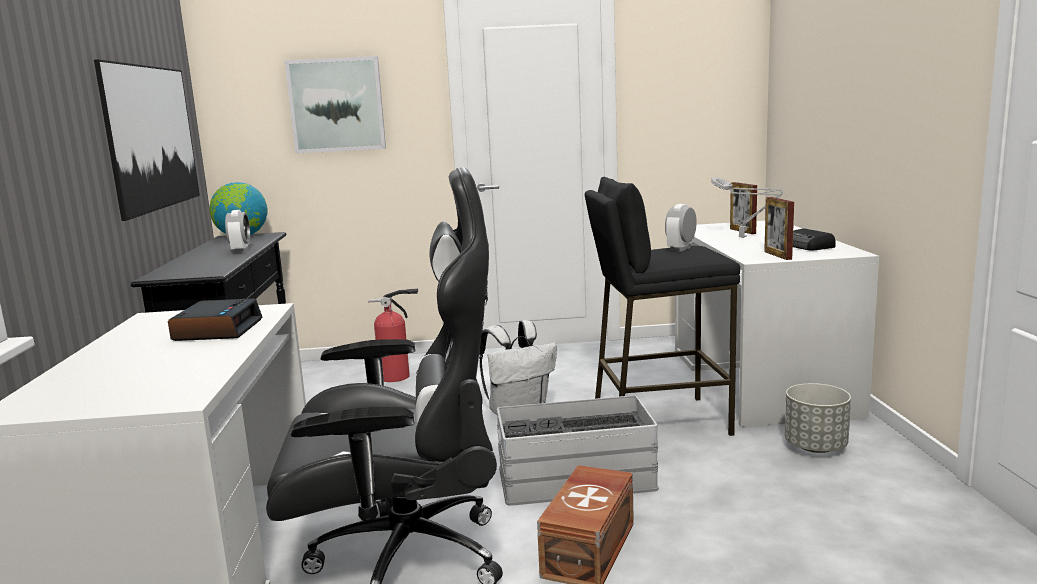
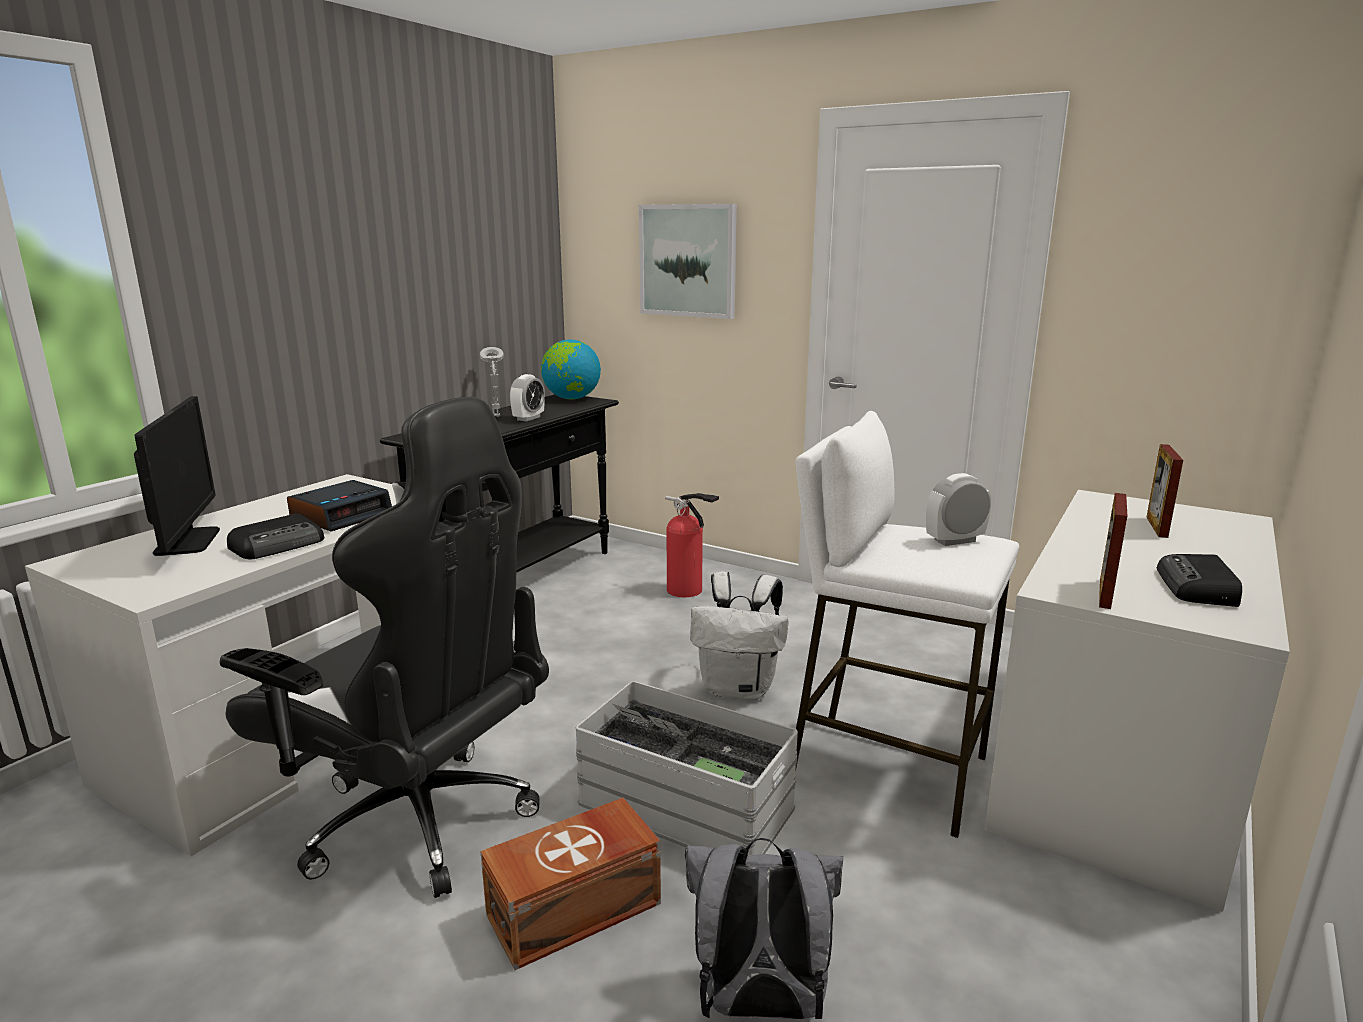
camera: 35 degrees right, 5 degrees up
picture [94,59,200,221] -> none
black stool [585,177,740,436] -> white stool [795,411,1019,839]
grey table lamp [711,177,783,238] -> grey table lamp moved to [480,347,504,417]
grey planter [785,383,851,453] -> none
none -> monitor [134,396,220,556]
none -> radio [227,514,324,559]
none -> grey backpack [685,838,843,1019]

